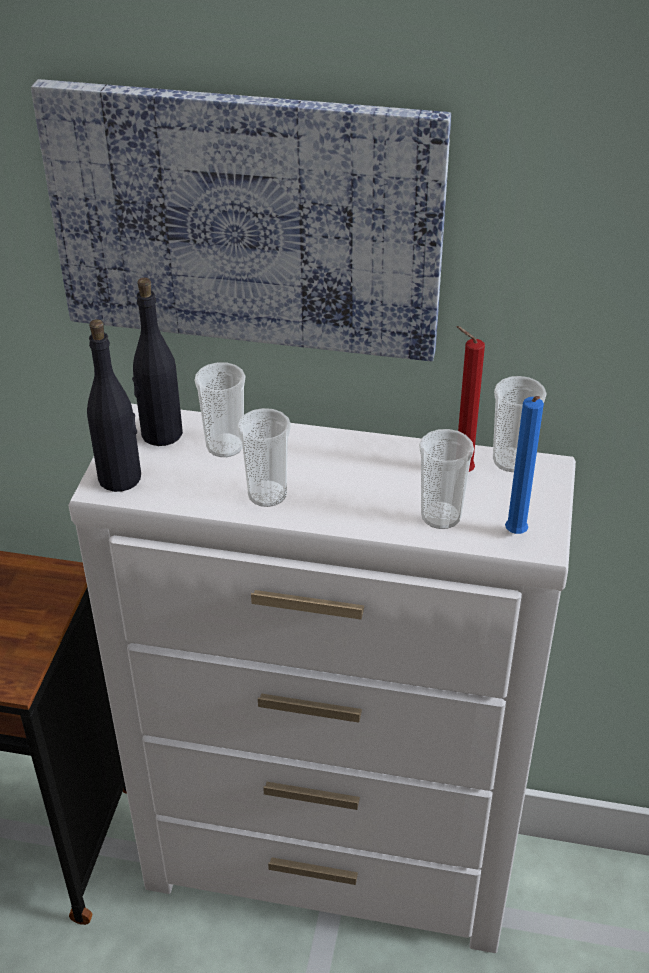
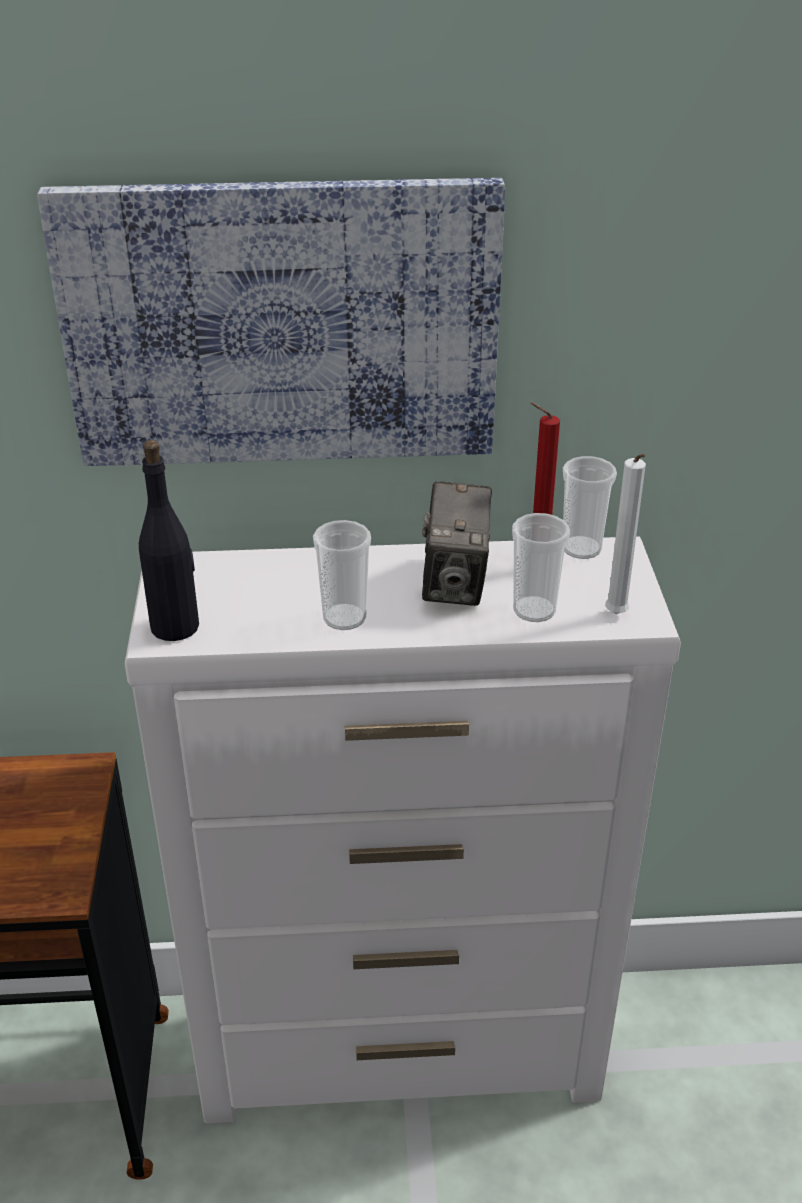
camera: 15 degrees left, 5 degrees down
black bottle [132,277,183,446] -> none
cup [194,362,245,457] -> none
blue candle [505,396,544,534] -> white candle [605,454,646,614]
none -> camera [422,481,492,606]

